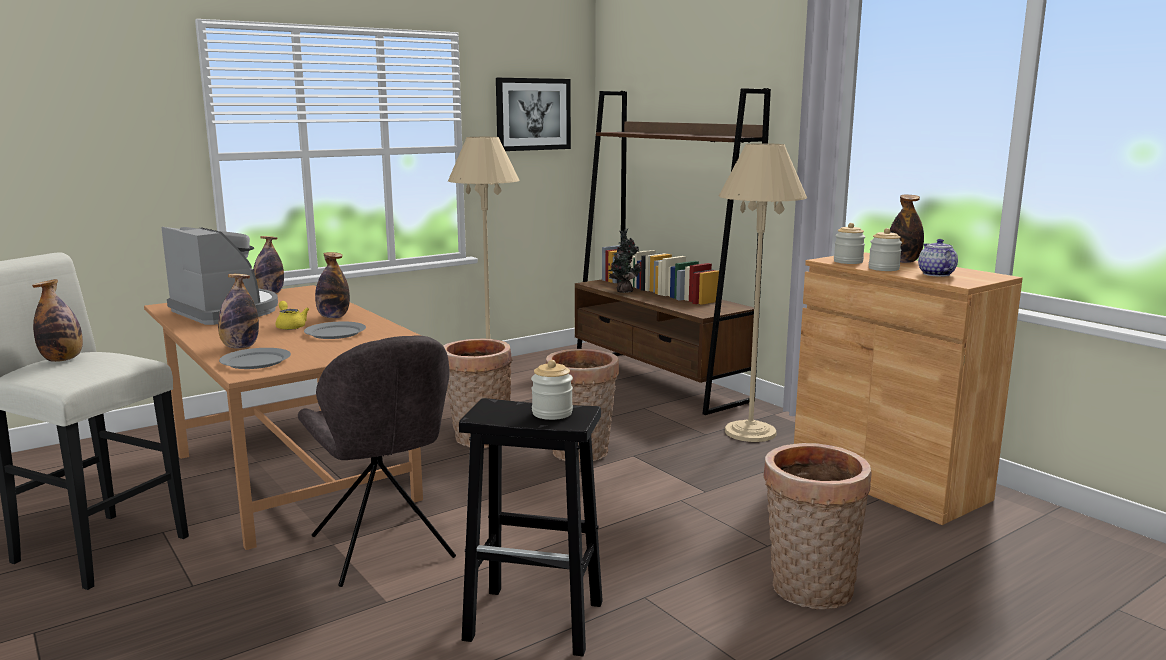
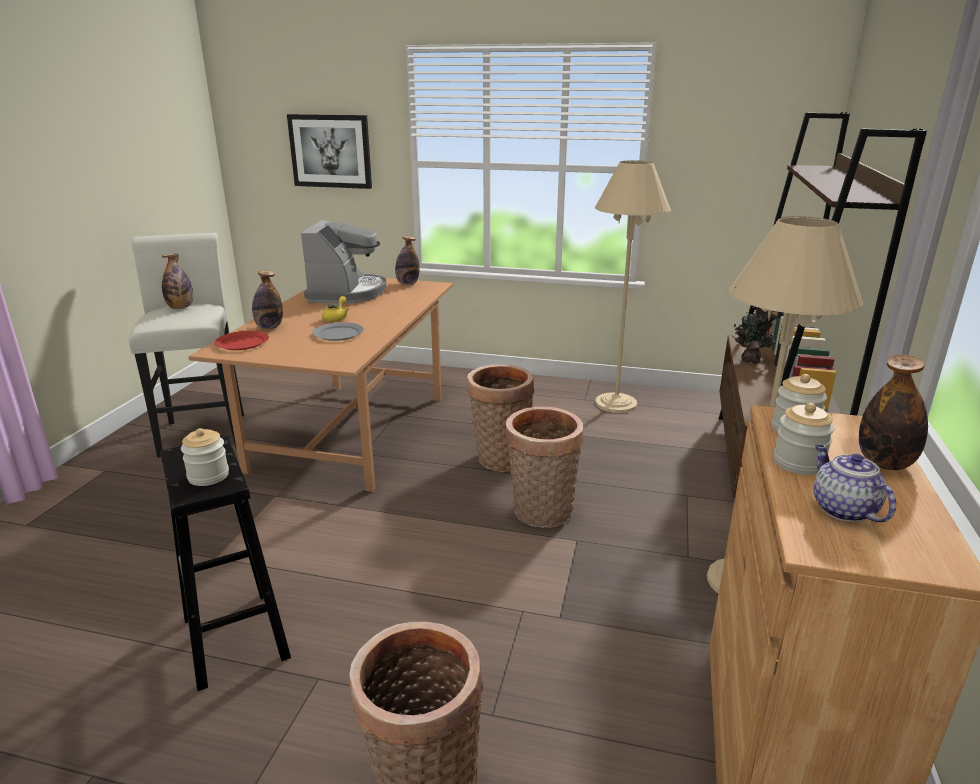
camera: 50 degrees right, 10 degrees up
grey plate [219,348,291,369] -> red plate [214,331,269,350]
grey chair [298,335,456,587] -> none
bottle [315,252,350,318] -> none
picture [496,78,571,151] -> picture moved to [287,114,372,189]
teapot [918,239,958,276] -> teapot turned 60 degrees counterclockwise [814,445,896,522]

